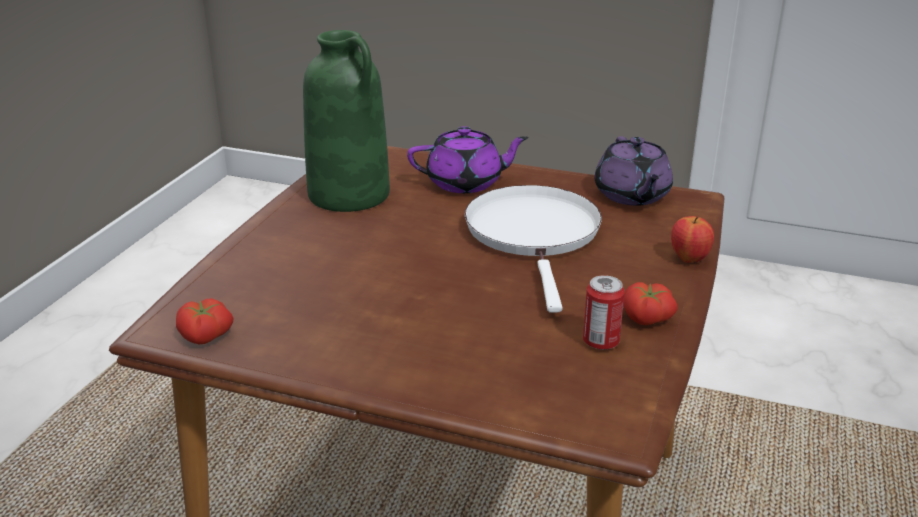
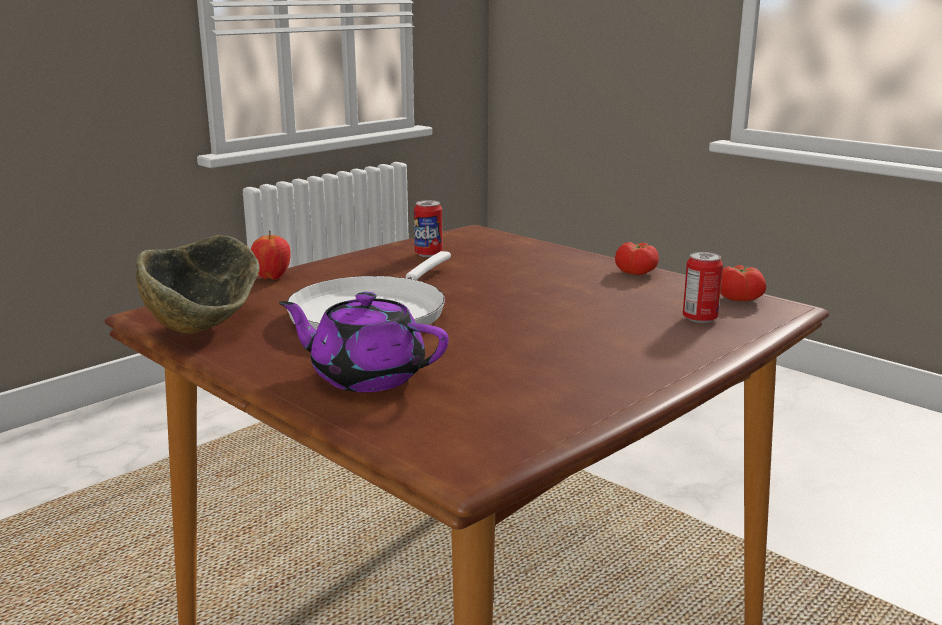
camera: 155 degrees left, 10 degrees down
green vase [303,30,390,212] -> none
purple teapot [595,136,673,206] -> bowl [136,235,260,334]
tomato [623,282,678,325] -> tomato moved to [615,242,659,275]
none -> can [683,252,723,323]

